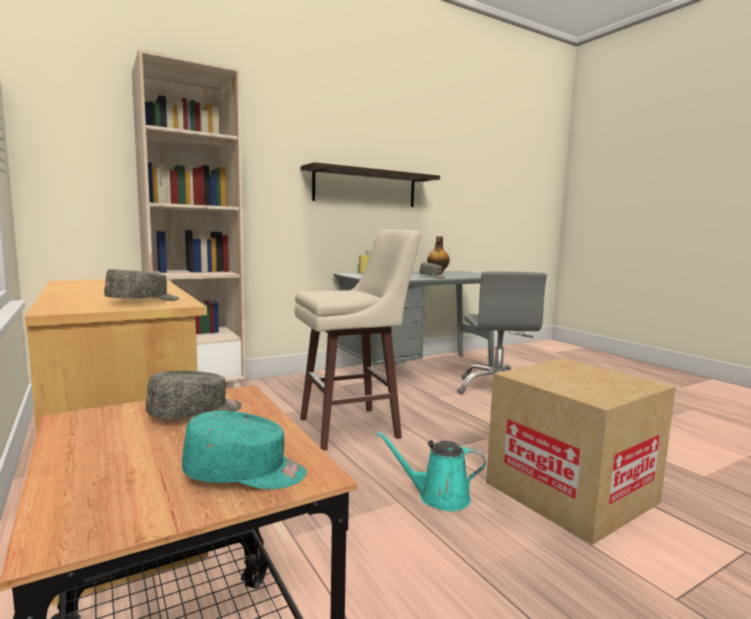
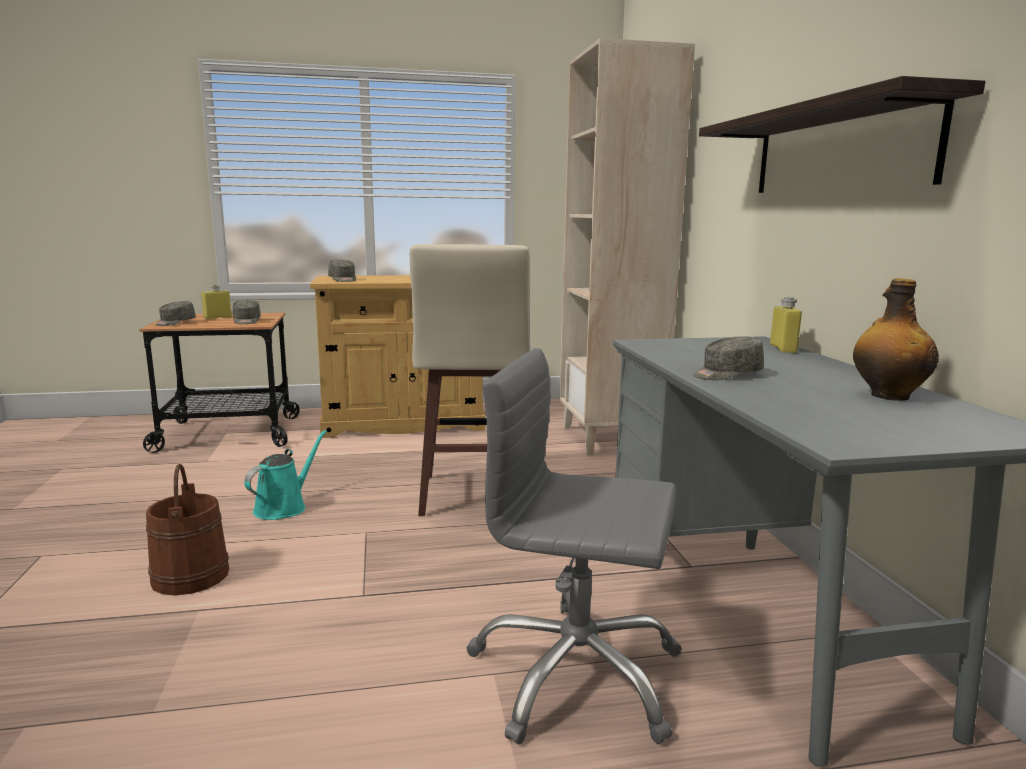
camera: 110 degrees right, 5 degrees up
turquoise cap [182,411,307,489] -> grey cap [155,301,196,326]
cardboard box [486,358,676,545] -> brown bucket [146,464,229,596]
none -> yellow bottle [201,284,232,319]

